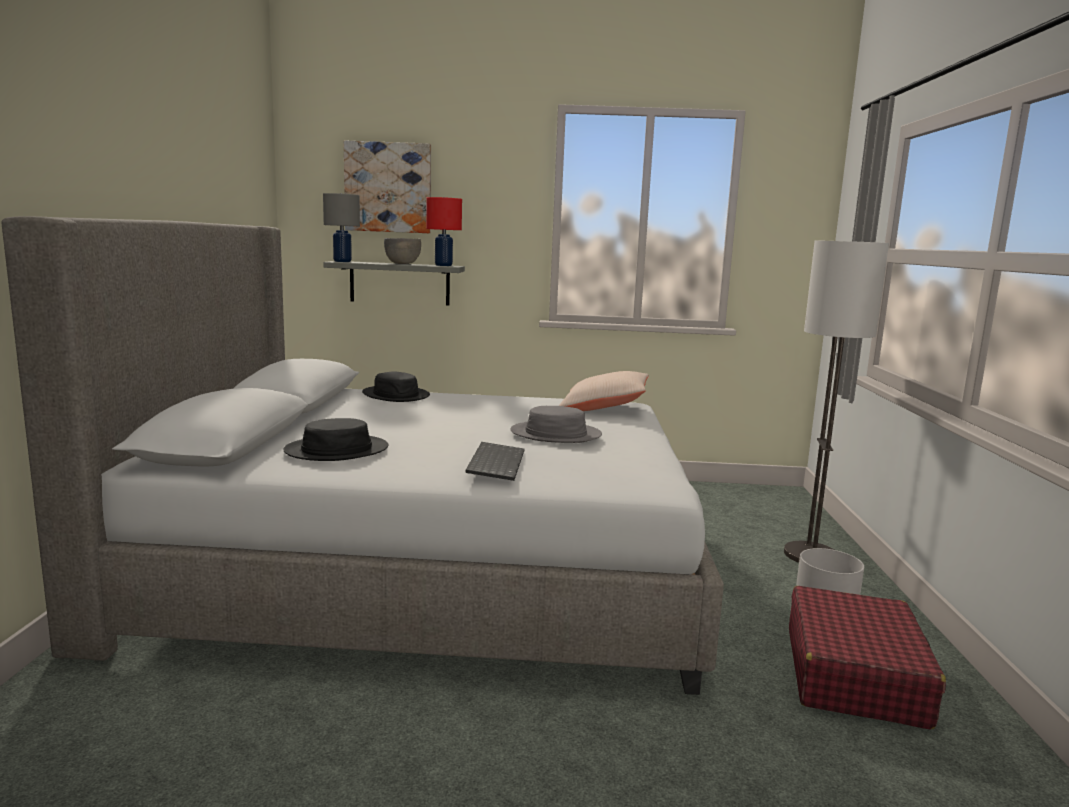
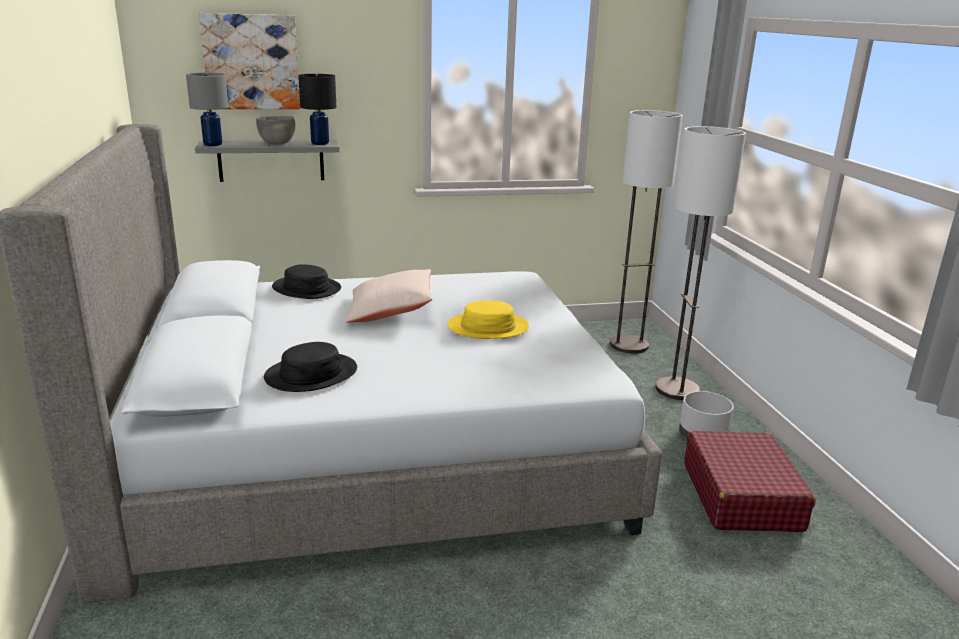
camera: 15 degrees left, 10 degrees up
red table lamp [426,197,462,266] -> black table lamp [298,74,336,145]
keyboard [465,442,524,481] -> none
grey hat [510,406,602,443] -> yellow hat [448,300,529,339]
beige pillow [559,371,649,411] -> beige pillow moved to [346,269,432,323]
none -> floor lamp [610,110,683,354]

